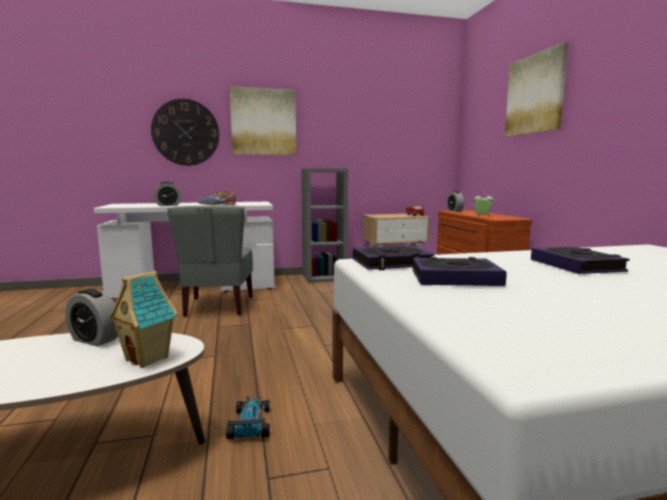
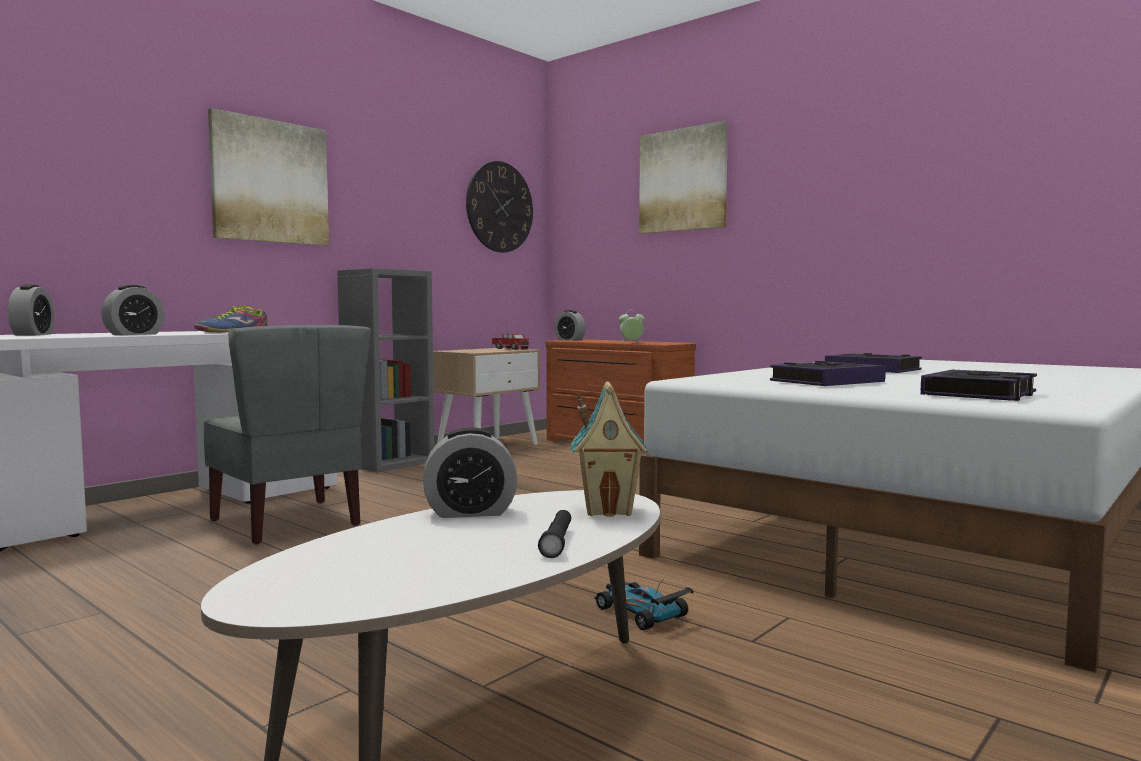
camera: 35 degrees left, 5 degrees down
wall clock [151,99,219,166] -> wall clock moved to [466,161,533,253]
book [353,245,434,270] -> book moved to [921,370,1037,401]
none -> alarm clock [8,285,54,336]
none -> black flashlight [538,510,571,558]

